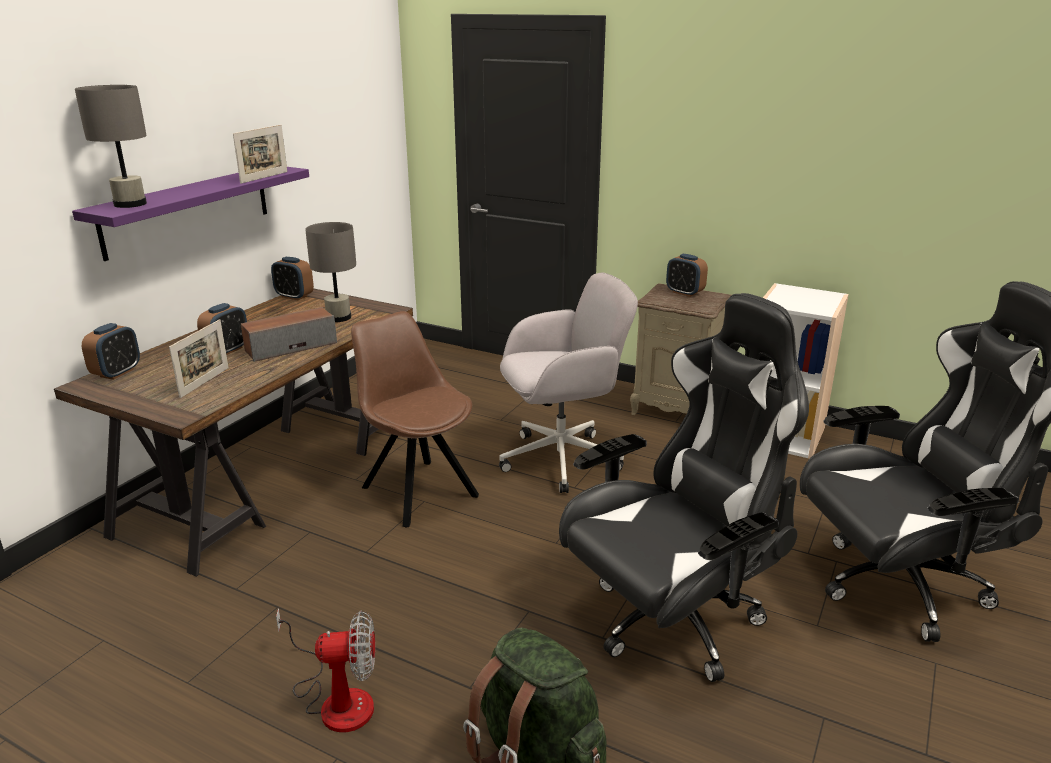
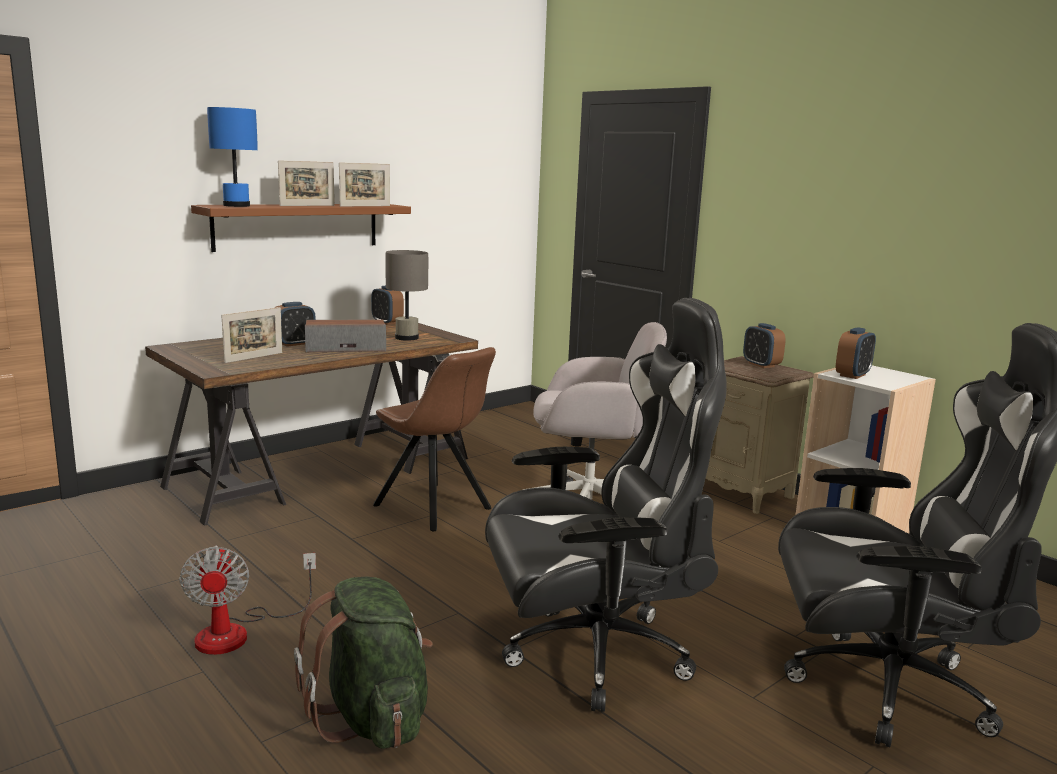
camera: 20 degrees right, 10 degrees down
purple shelf [72,167,309,261] -> brown shelf [191,204,411,252]
grey table lamp [75,85,147,208] -> blue table lamp [207,107,258,207]
alarm clock [82,323,140,380] -> alarm clock moved to [836,327,876,379]
fan [276,608,375,733] -> fan turned 60 degrees clockwise [179,546,316,655]
brown chair [351,311,479,528] -> brown chair turned 150 degrees clockwise [373,347,496,531]
none -> picture frame [278,160,334,206]

